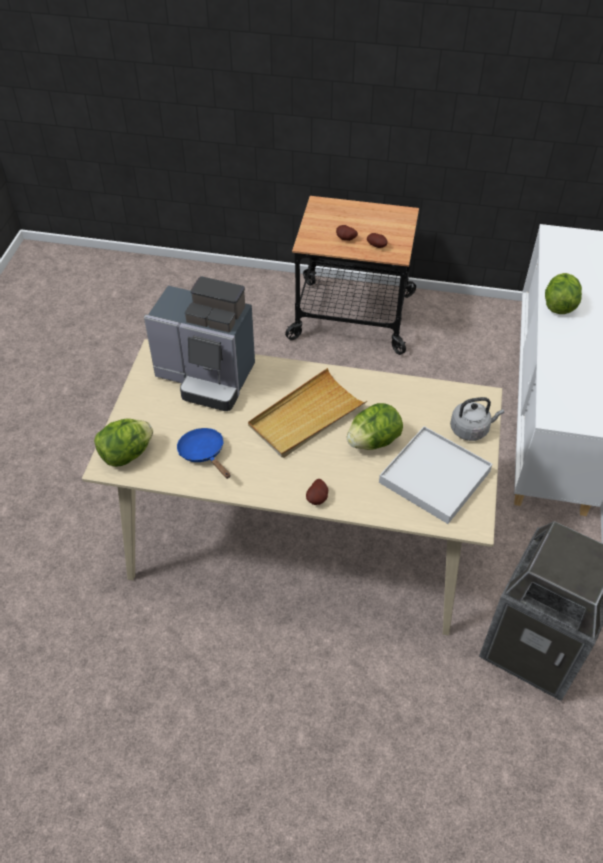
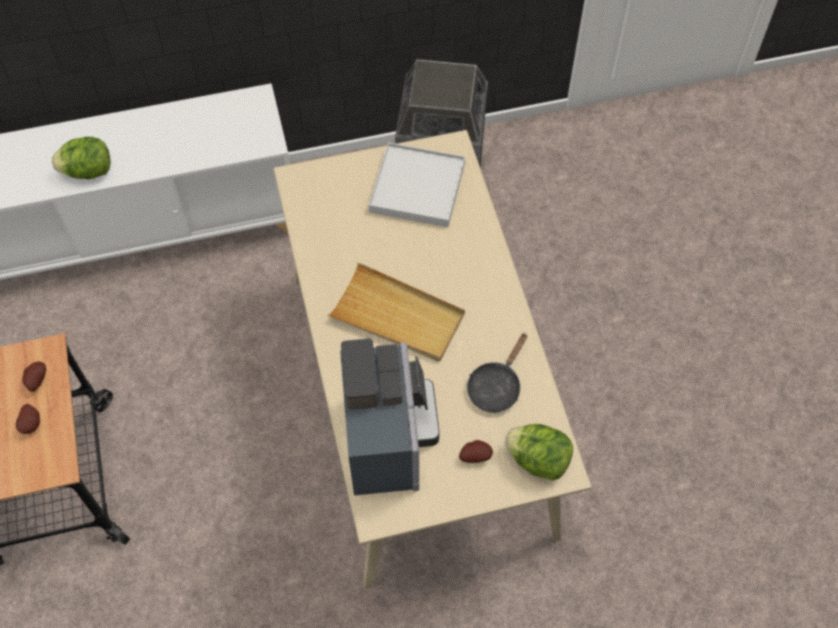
camera: 115 degrees left, 10 degrees up
blue frying pan [177,428,231,479] -> black frying pan [467,333,527,413]
potato [306,479,328,505] -> potato moved to [459,440,493,463]
lettuce [347,403,403,450] -> none
grey kettle [450,397,504,441] -> none

